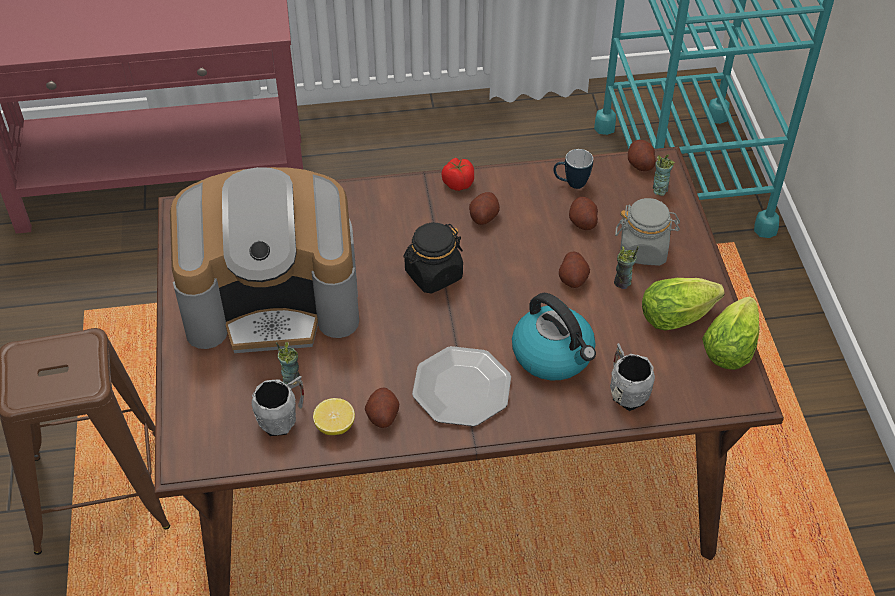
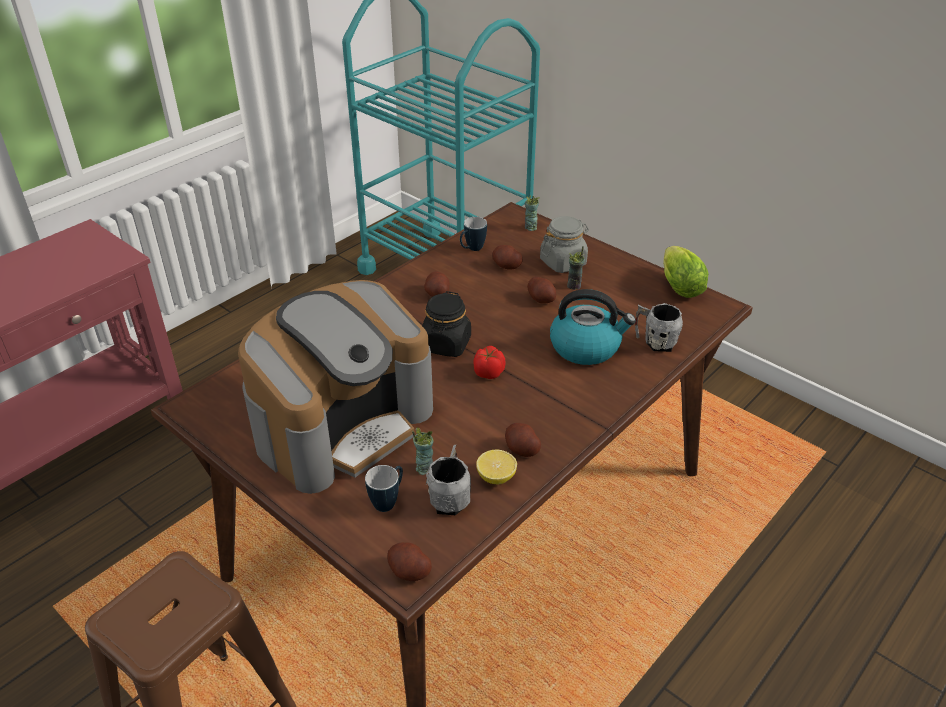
camera: 40 degrees left, 10 degrees down
plate [412,346,511,426] -> none
tomato [441,158,474,191] -> tomato moved to [473,346,505,379]
potato [628,140,656,171] -> potato moved to [387,542,432,581]
lettuce [642,278,725,331] -> none
none -> mug [365,465,403,512]

